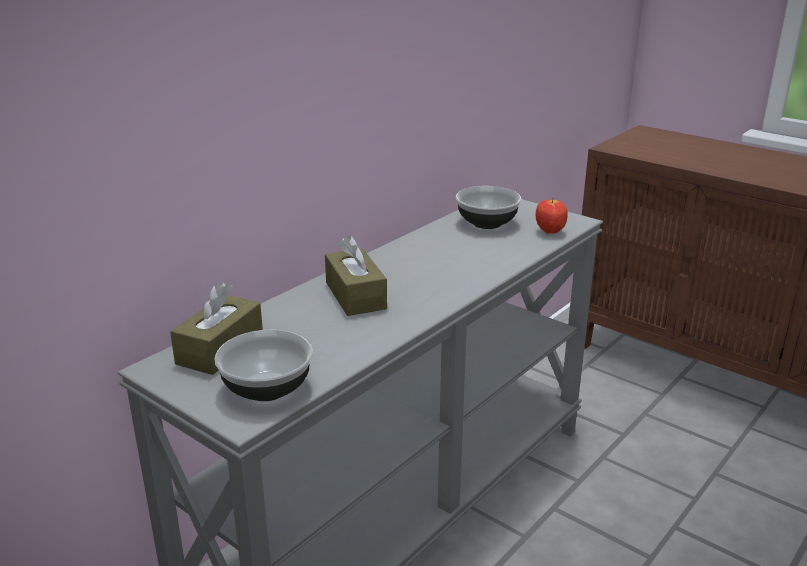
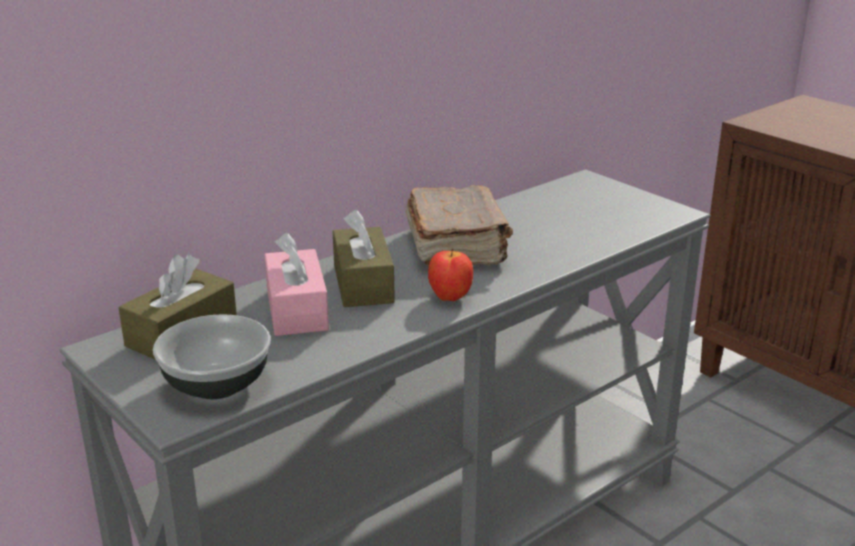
camera: 10 degrees right, 0 degrees up
bowl [456,186,521,229] -> none
apple [535,198,568,234] -> apple moved to [428,249,473,301]
none -> pink tissue box [264,233,329,336]
none -> brown book [405,185,513,266]

